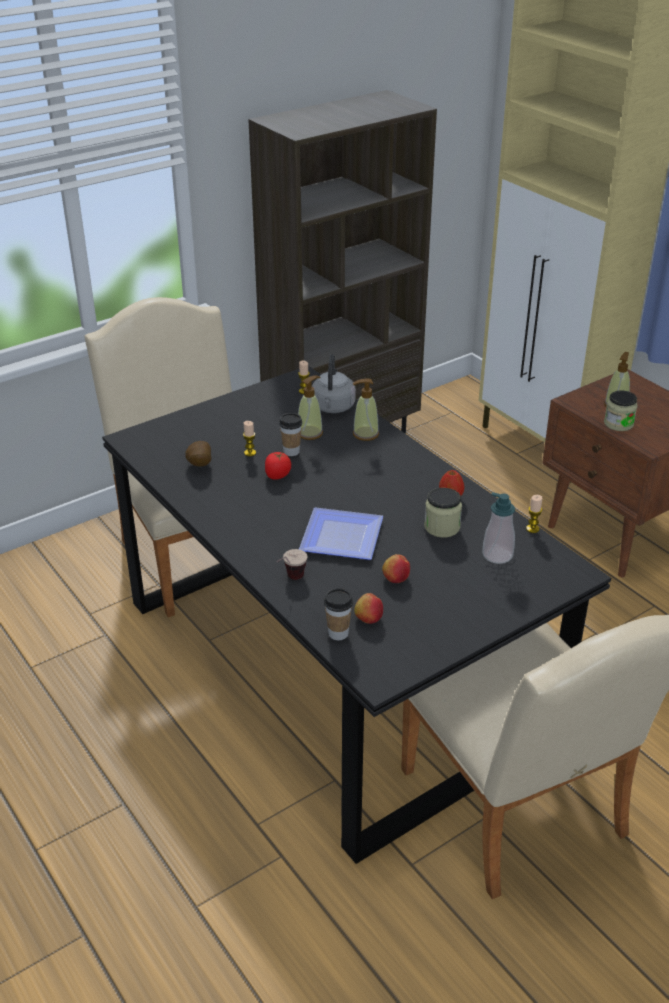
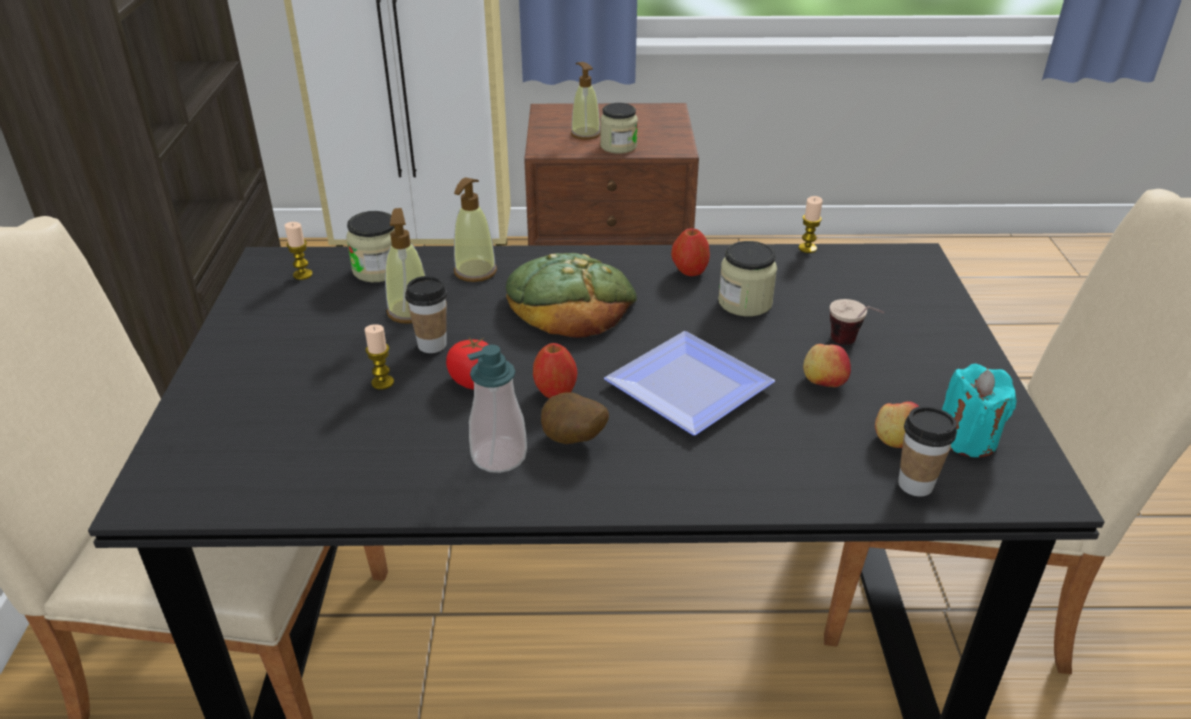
camera: 55 degrees left, 0 degrees up
potato [185,441,211,467] -> potato moved to [541,392,609,444]
cup [277,549,307,580] -> cup moved to [830,299,884,345]
grey kettle [312,354,356,413] -> jar [346,211,395,282]
soap dispenser [482,492,515,564] -> soap dispenser moved to [467,345,527,473]
none -> bread [506,253,637,338]
none -> apple [533,343,577,398]
none -> turquoise candle [942,364,1017,457]

